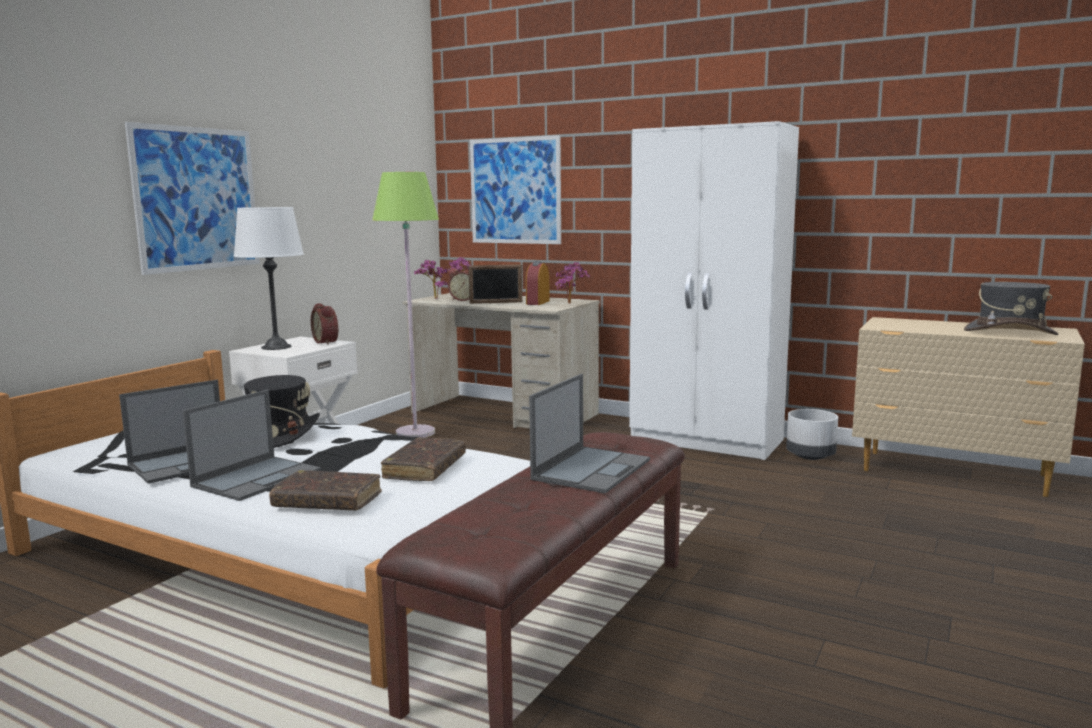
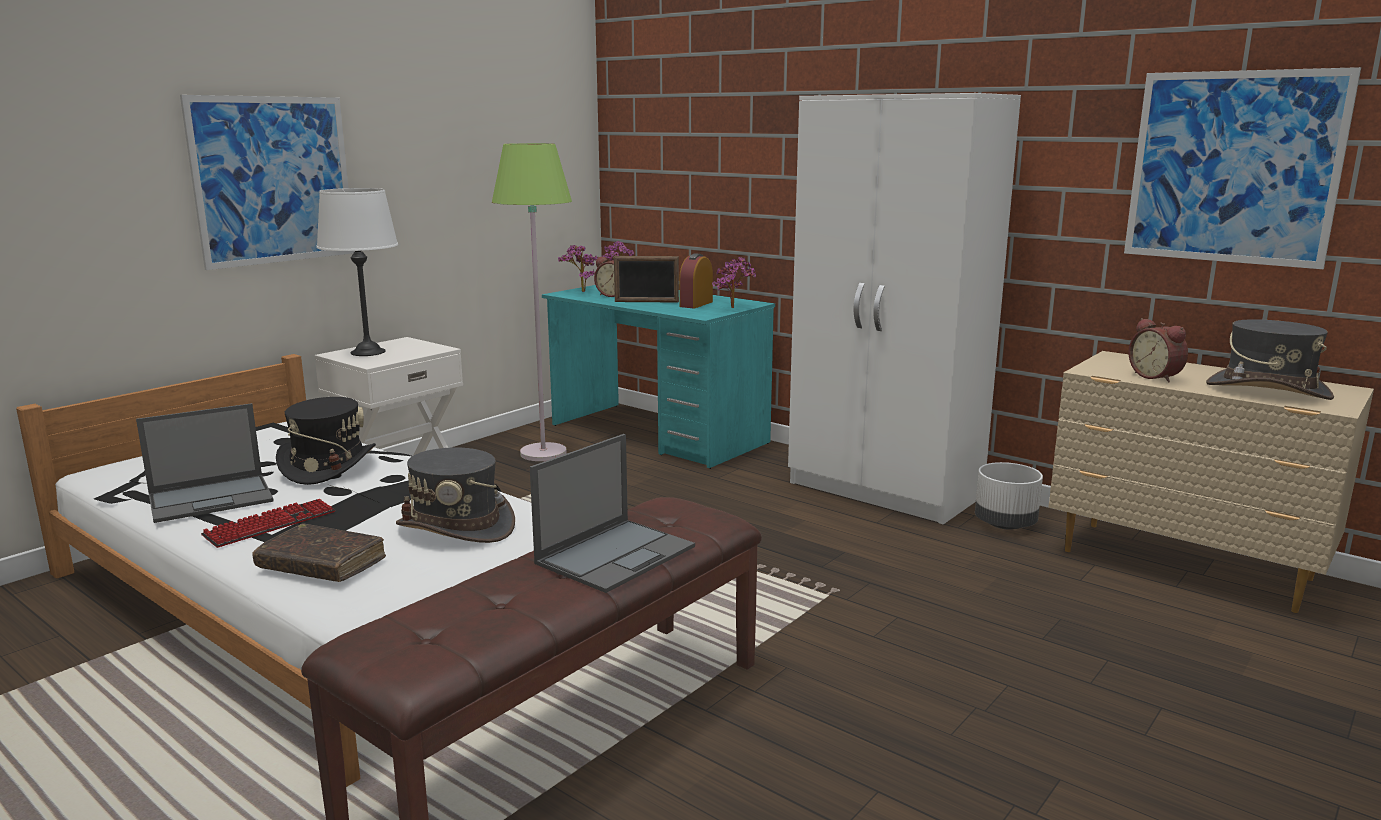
camera: 10 degrees right, 5 degrees up
laptop [183,390,321,501] -> keyboard [201,499,335,548]
alarm clock [311,303,338,345] -> alarm clock moved to [1129,318,1188,383]
brown book [381,437,466,481] -> grey hat [396,447,515,543]
beige desk [402,293,600,429] -> turquoise desk [542,285,775,469]
picture [470,135,561,244] -> picture moved to [1124,67,1361,269]

